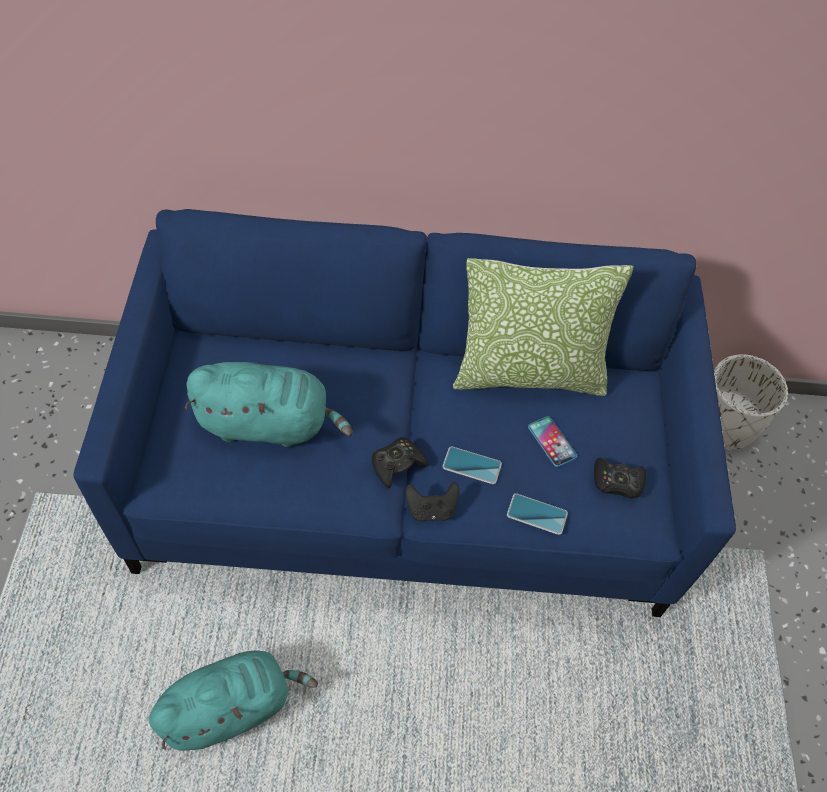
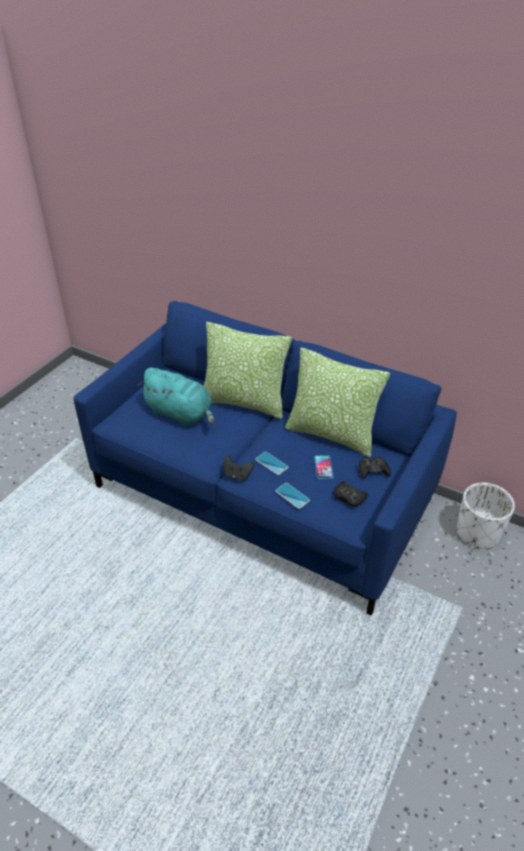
camera: 30 degrees right, 15 degrees down
turquoise plush toy [149,651,318,751] -> none
black game controller [372,437,428,488] -> black game controller moved to [359,457,391,479]
none -> pillow [204,322,292,419]

